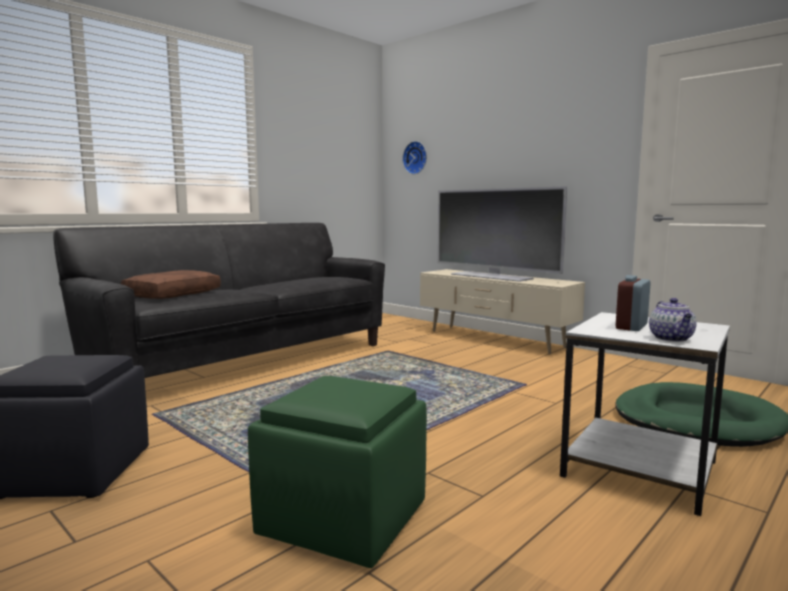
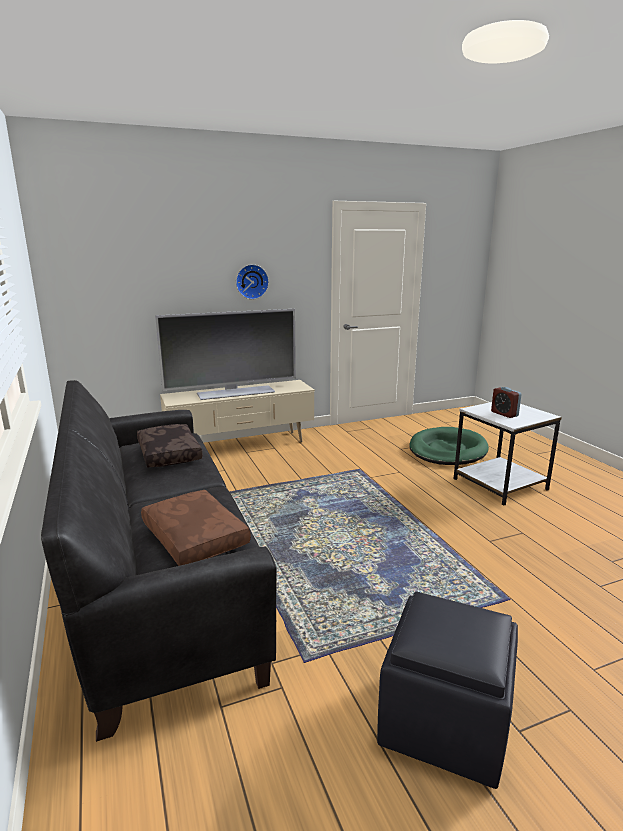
camera: 65 degrees left, 10 degrees up
green ottoman [248,376,427,568] -> none
wall clock [403,141,427,174] -> wall clock moved to [236,264,269,300]
teapot [649,298,697,342] -> none
none -> brown pillow [137,424,203,467]

